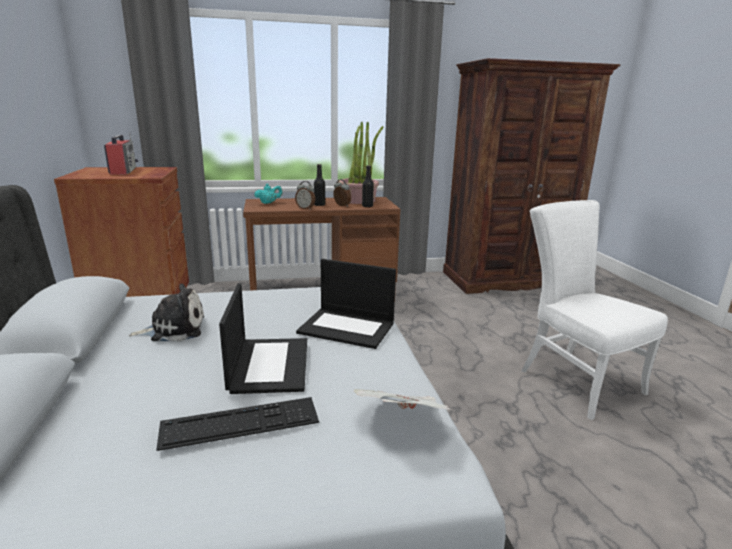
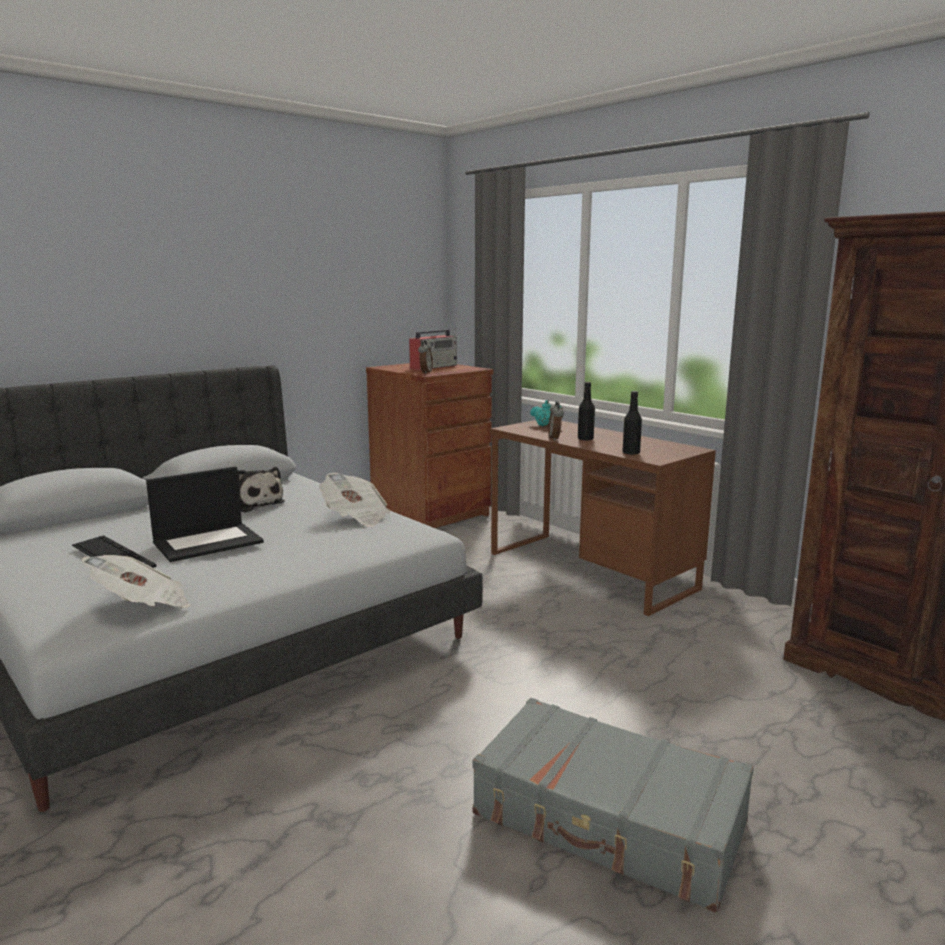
camera: 60 degrees right, 5 degrees down
laptop [296,259,396,349] -> none
alarm clock [333,179,351,207] -> alarm clock moved to [418,340,433,374]
potted plant [339,122,383,204] -> none
white chair [521,200,668,420] -> grey suitcase [472,698,754,913]
none -> newspaper [319,473,391,527]

